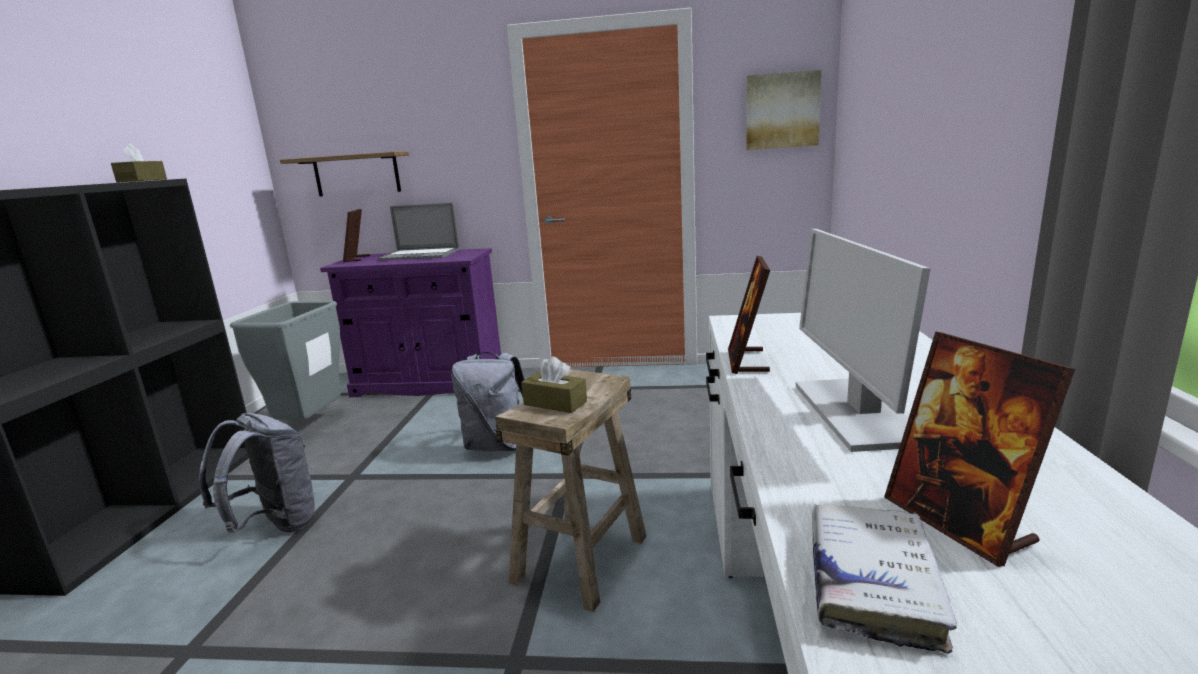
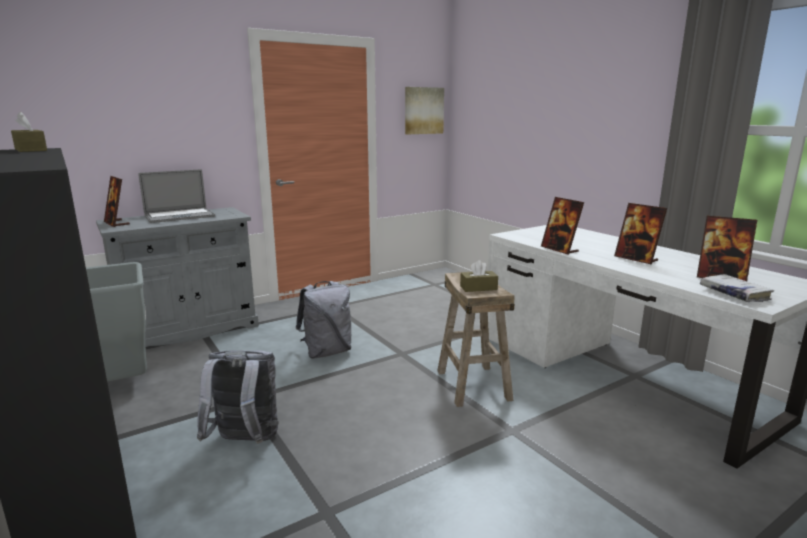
camera: 40 degrees left, 0 degrees up
shelf [280,151,409,197] -> none
purple cabinet [320,248,501,397] -> grey cabinet [96,207,259,347]
monitor [796,229,931,452] -> picture frame [614,203,667,265]

